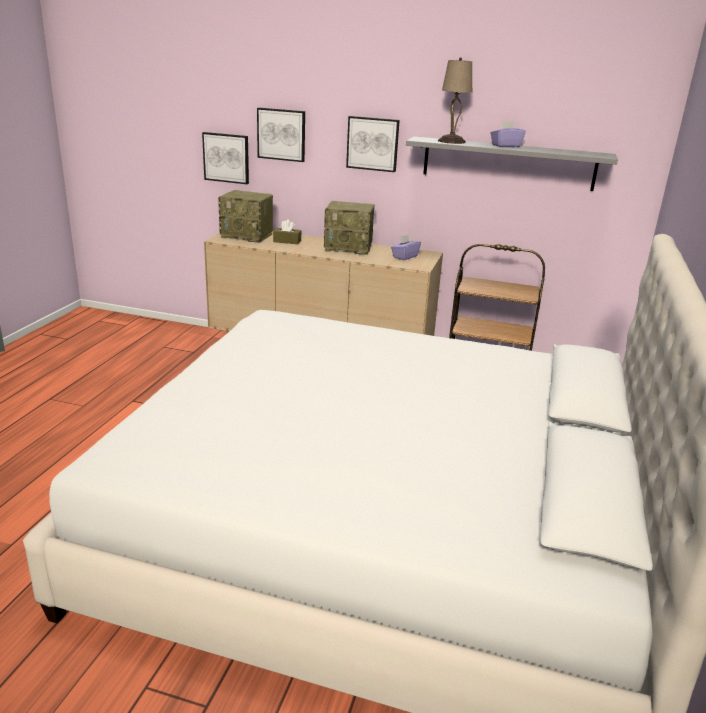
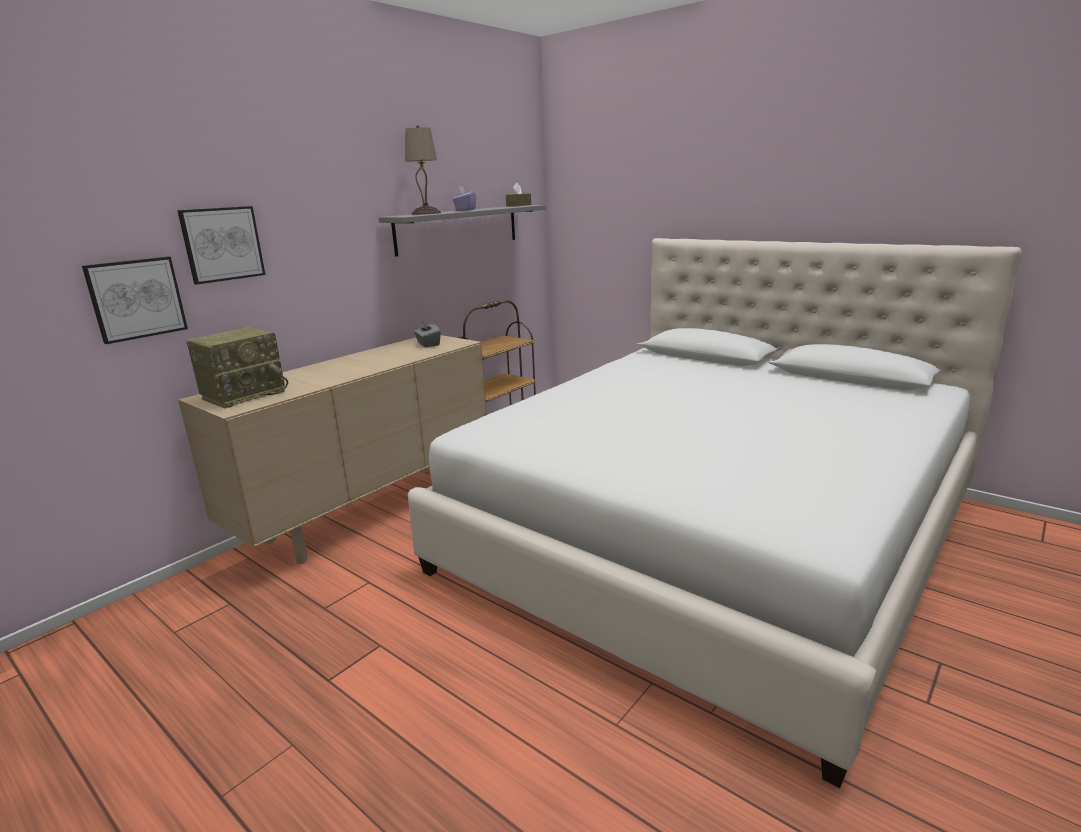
camera: 65 degrees left, 5 degrees down
brown tissue box [273,220,301,244] -> brown tissue box moved to [506,183,531,207]
radio [324,201,375,255] -> none
picture [346,116,400,172] -> none
purple tissue box [391,234,421,260] -> grey tissue box [414,320,441,347]

